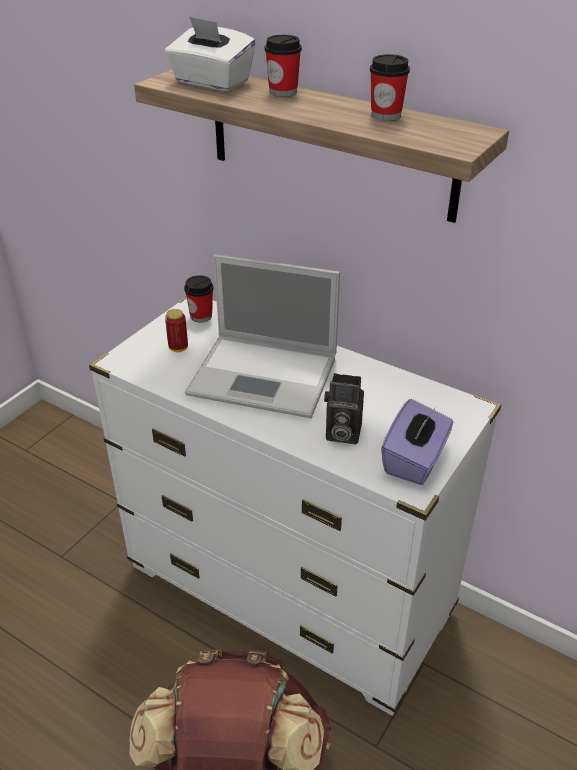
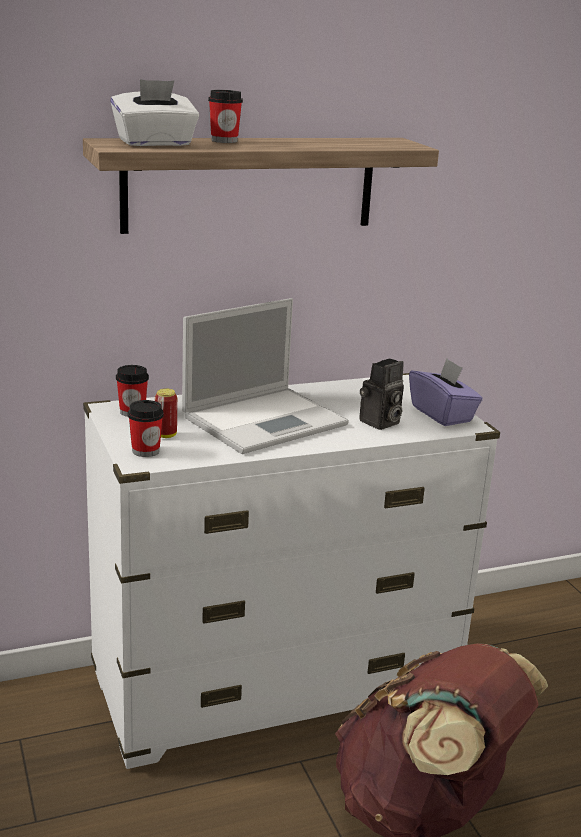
camera: 55 degrees left, 15 degrees down
cup [370,54,410,121] -> cup moved to [128,400,164,457]

